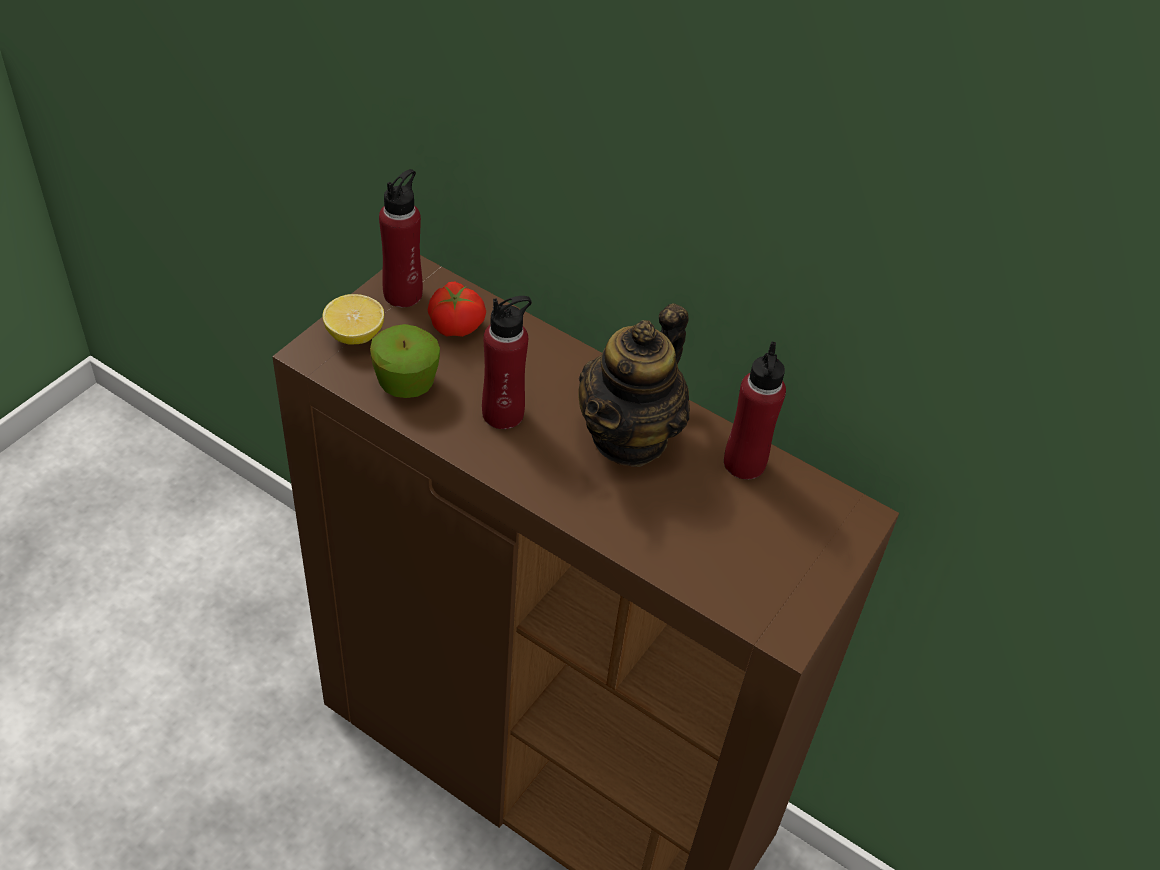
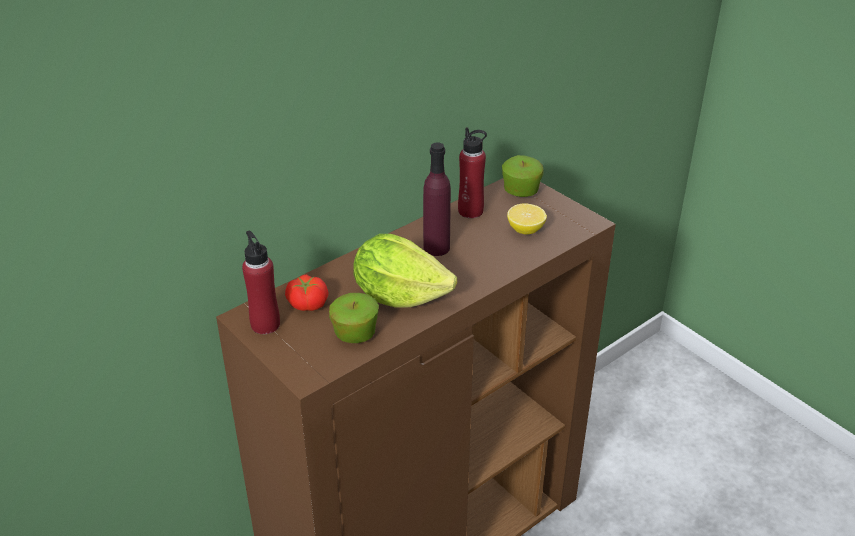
camera: 70 degrees left, 10 degrees down
lemon [323,294,384,345] -> lemon moved to [507,203,547,235]
red bottle [482,296,532,429] -> lettuce [354,234,457,308]
teapot [579,303,690,467] -> purple bottle [423,142,451,256]
none -> apple [502,155,544,197]

